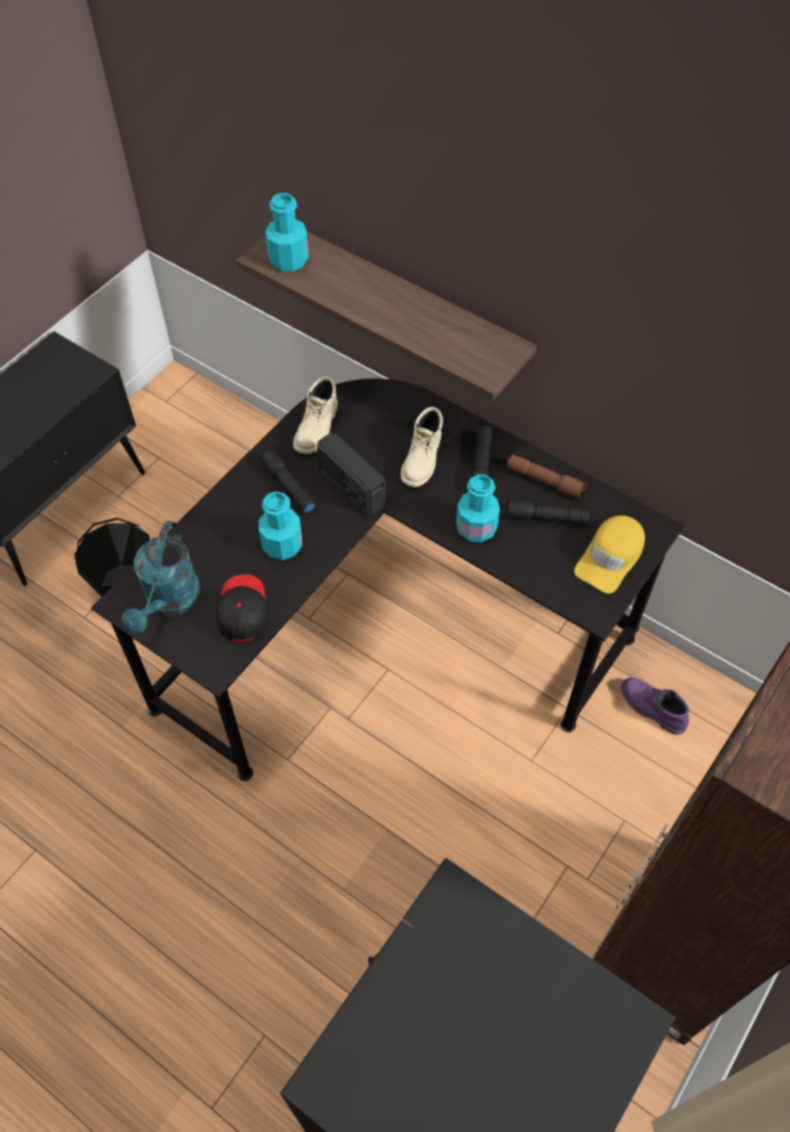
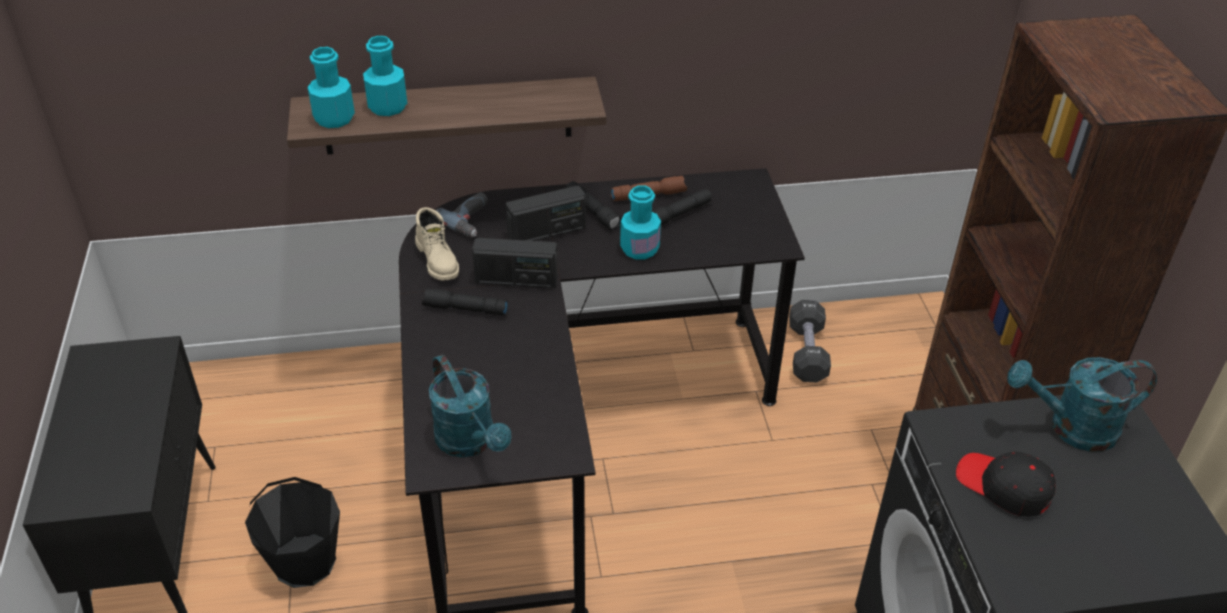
camera: 45 degrees left, 15 degrees down
black cap [216,574,269,642] -> black cap moved to [956,452,1056,517]
turquoise bottle [259,491,302,560] -> turquoise bottle moved to [363,36,407,116]
beige boot [401,407,443,487] -> radio [506,186,586,241]
yellow cap [574,515,645,594] -> none
purple boot [621,677,689,735] -> black dumbbell [789,300,831,382]
none -> power drill [436,192,488,238]
none -> turquoise watering can [1008,357,1157,452]

